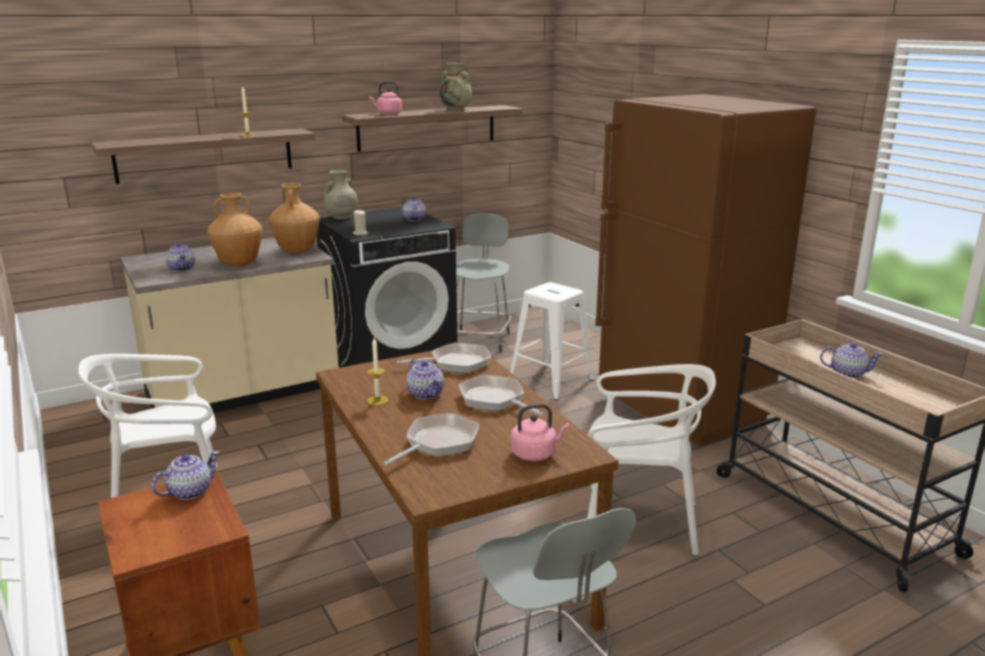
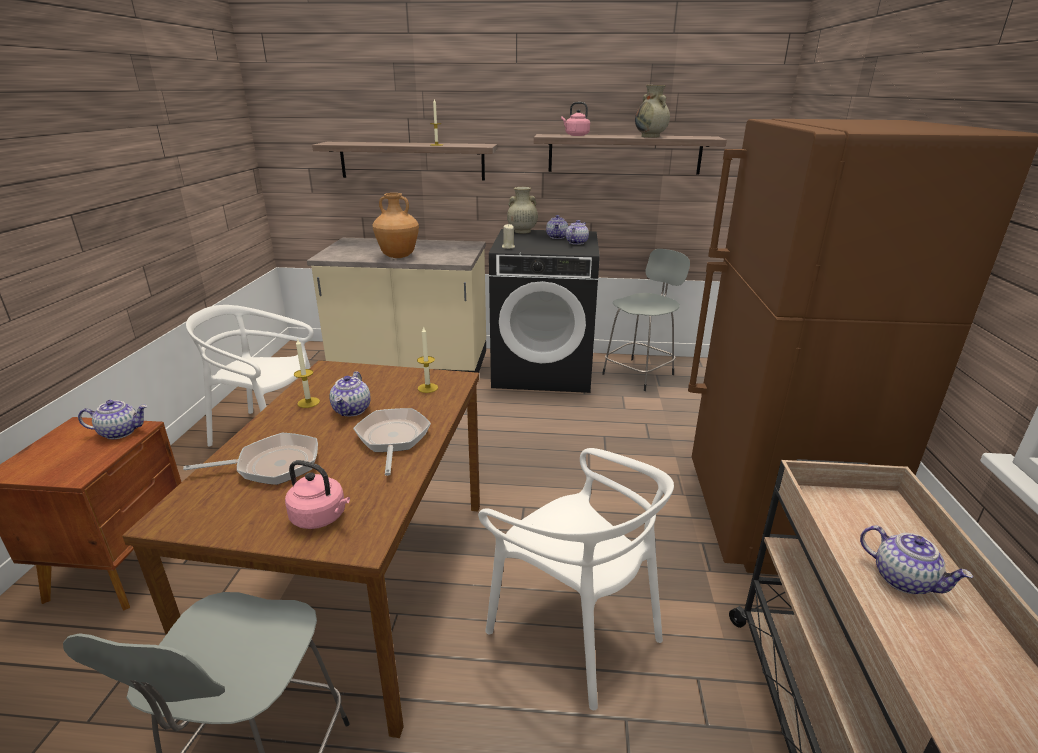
camera: 35 degrees right, 5 degrees up
teapot [166,243,195,271] -> teapot moved to [546,215,568,239]
brown vase [268,183,320,254] -> none
frying pan [397,343,491,373] -> candle [417,326,438,393]
white stool [510,282,594,400] -> none

